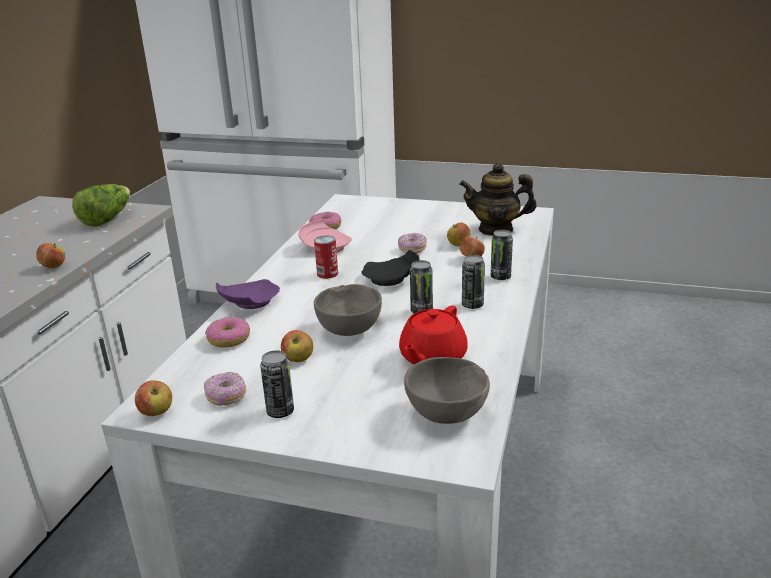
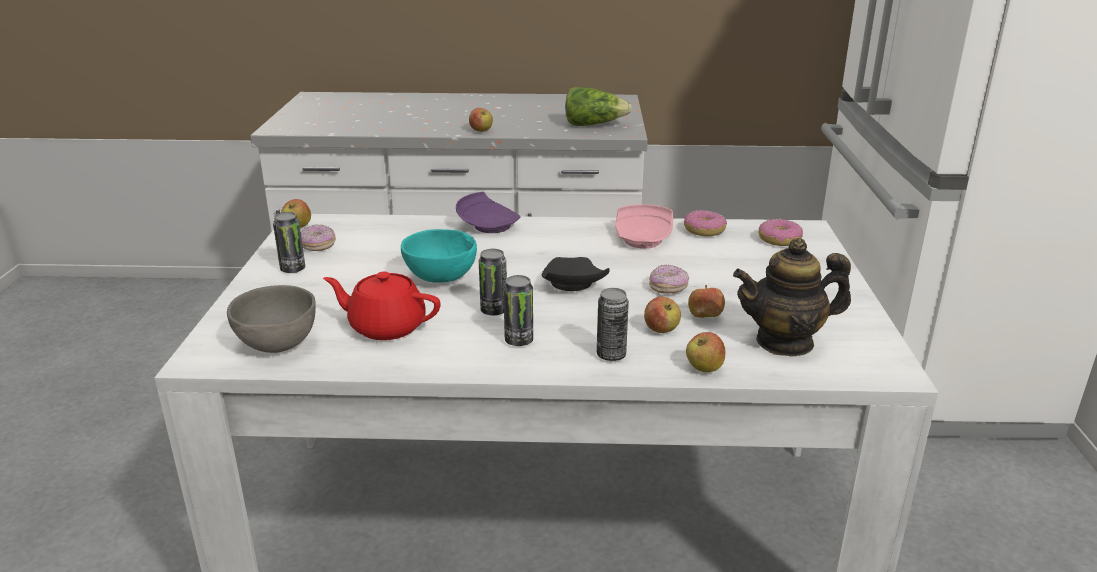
camera: 75 degrees right, 0 degrees up
donut [205,317,250,348] -> donut moved to [759,219,803,246]
apple [281,330,313,362] -> apple moved to [686,332,725,372]
can [314,236,338,279] -> none
grey bowl [314,284,382,336] -> turquoise bowl [401,229,477,283]
teapot [459,163,537,236] -> teapot turned 90 degrees counterclockwise [733,238,851,357]

